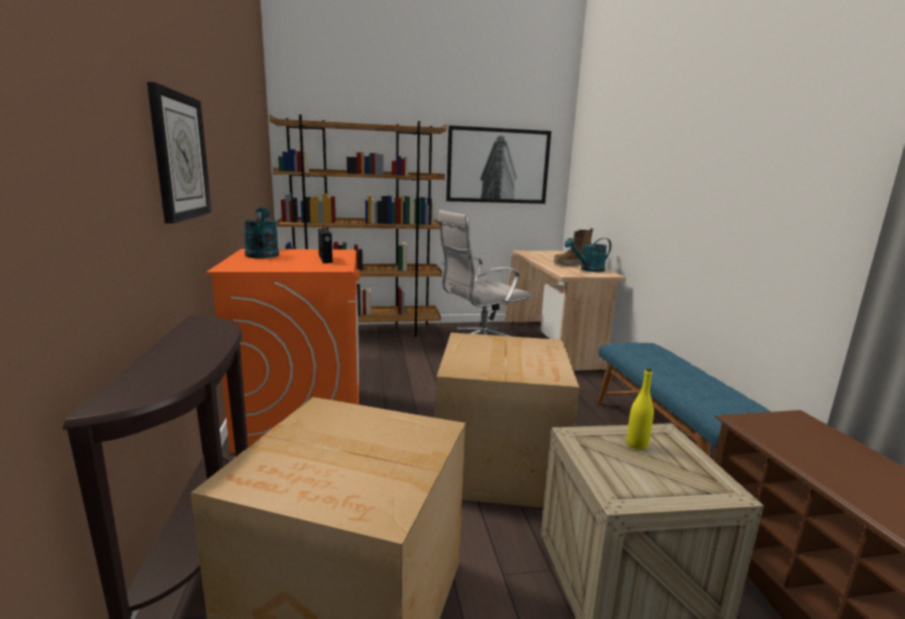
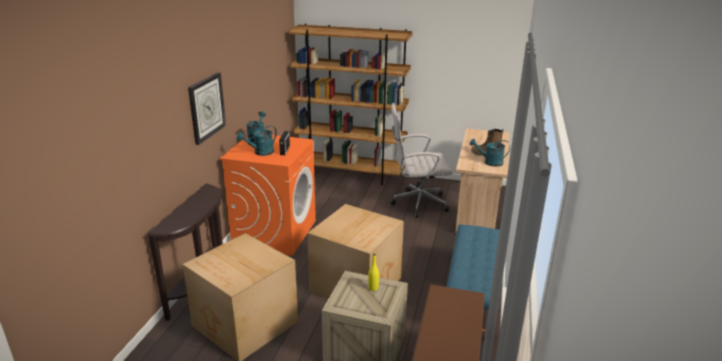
camera: 25 degrees right, 10 degrees up
picture [446,125,551,204] -> none
none -> turquoise watering can [237,125,277,156]

